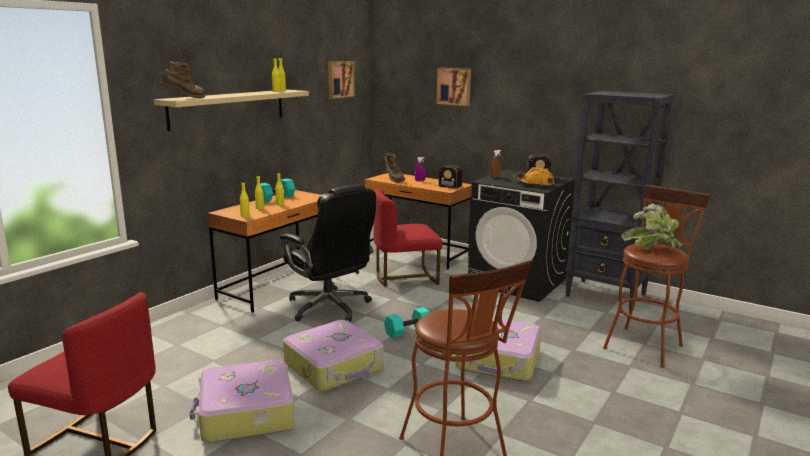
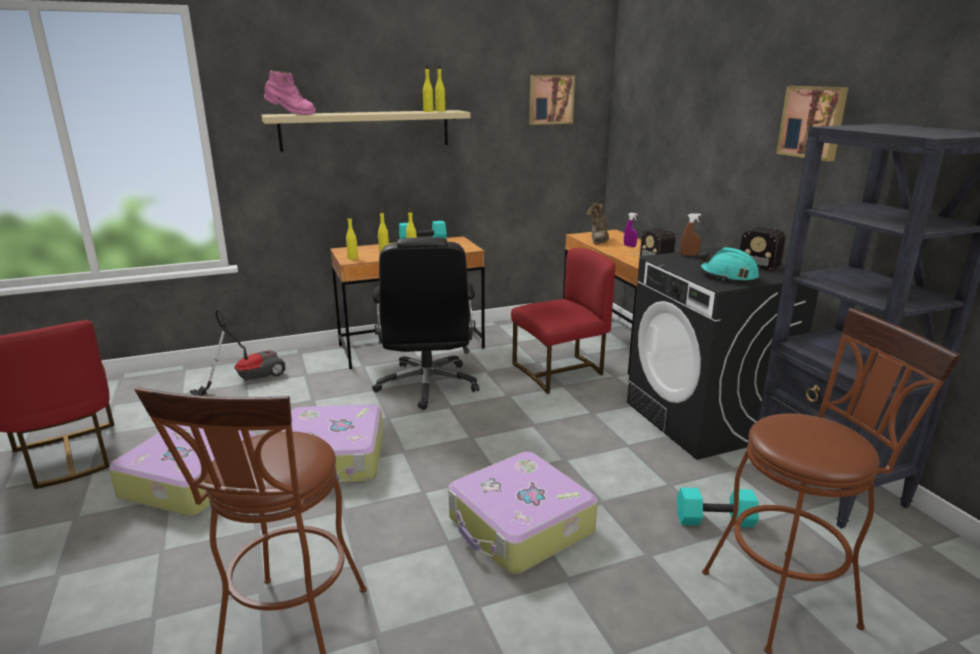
camera: 35 degrees right, 5 degrees up
brown boot [160,61,205,98] -> pink boot [264,70,316,115]
red chair [373,189,443,286] -> red chair turned 135 degrees clockwise [511,248,615,394]
turquoise dumbbell [384,307,430,339] -> turquoise dumbbell moved to [677,487,759,527]
picture [436,68,471,106] -> picture moved to [776,86,849,161]
orange hard hat [518,167,554,187] -> turquoise hard hat [699,247,759,283]
potted plant [621,204,682,249] -> none
none -> vacuum cleaner [190,309,285,396]

